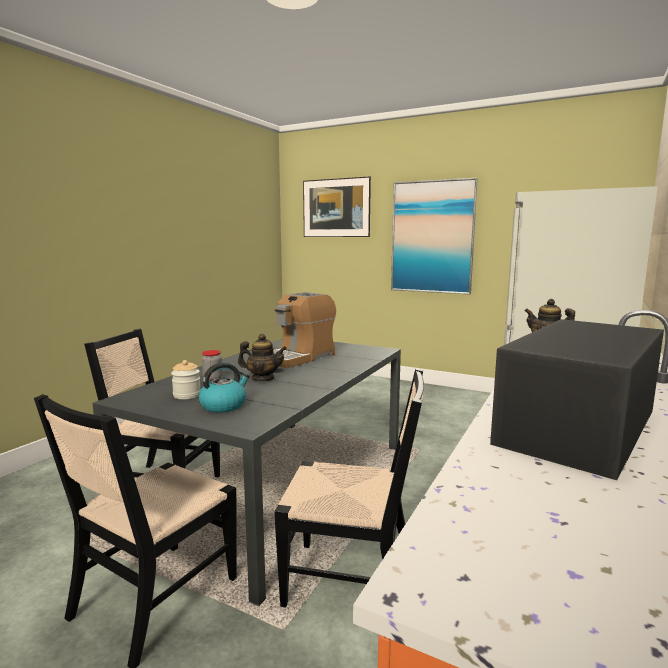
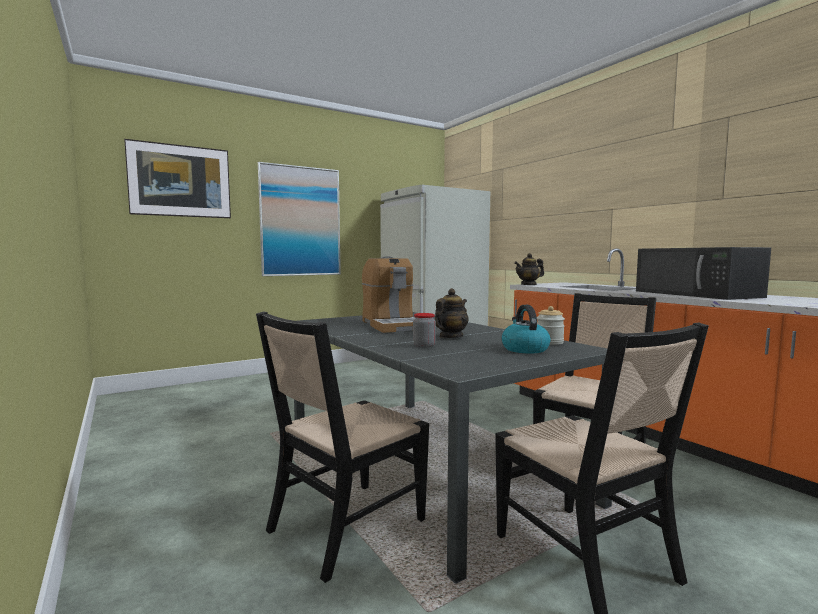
camera: 60 degrees left, 5 degrees down
jar [171,360,201,399] -> jar moved to [537,306,565,345]

